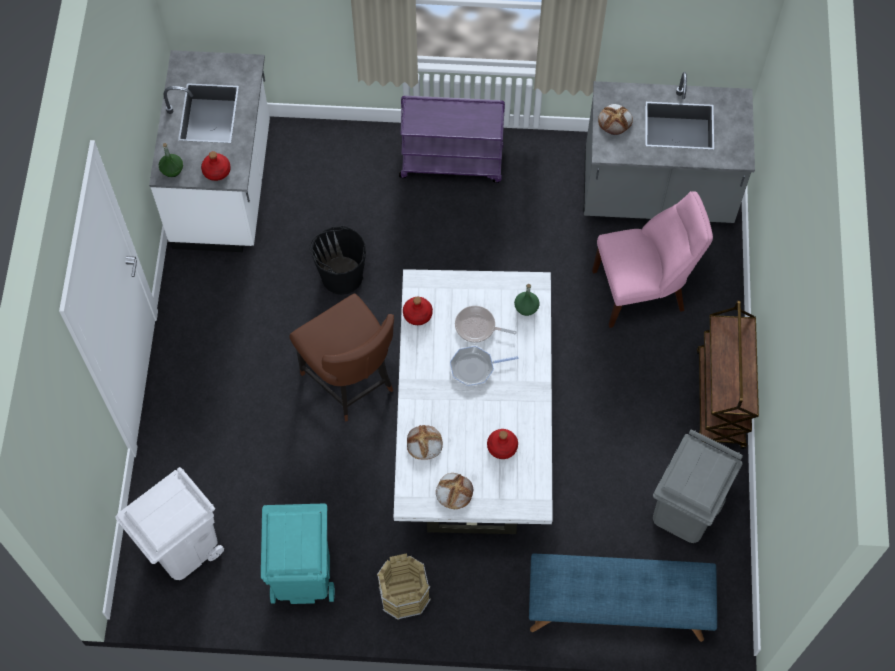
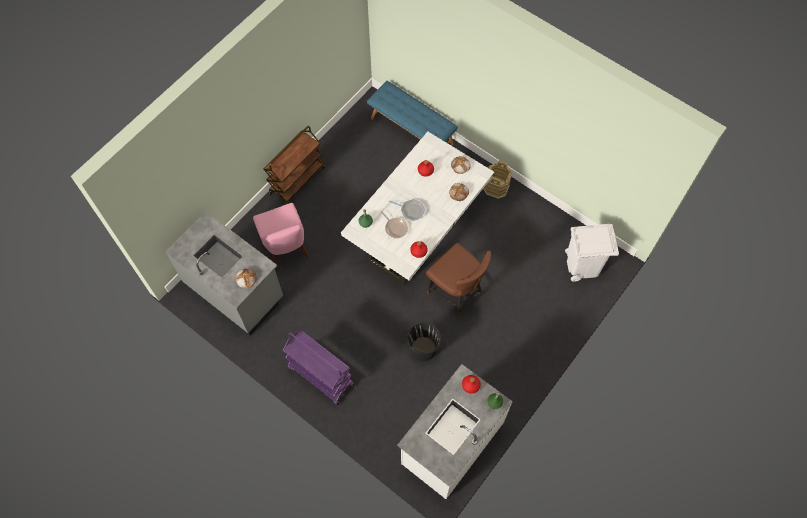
camera: 145 degrees left, 0 degrees up
turquoise trash can [261,504,335,604] -> none
brown chair [290,293,394,421] -> brown chair turned 135 degrees clockwise [426,243,491,316]
pink chair [592,191,713,328] -> pink chair turned 135 degrees counterclockwise [253,203,310,270]
grey trash can [653,430,743,543] -> none

